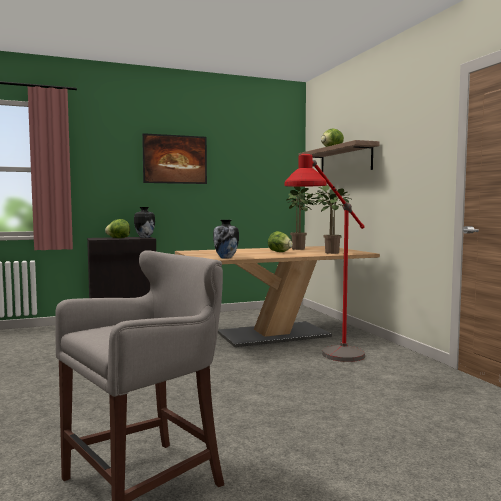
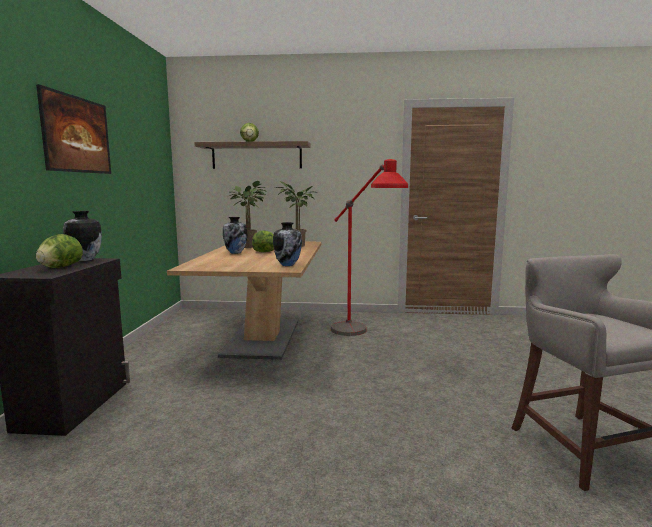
camera: 65 degrees left, 5 degrees up
none -> vase [223,217,247,254]

